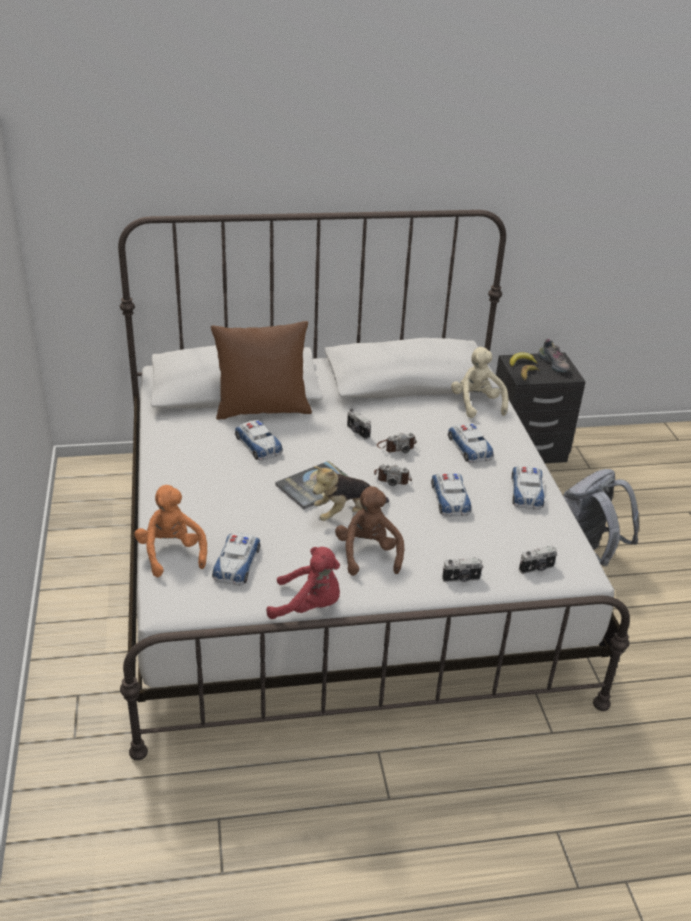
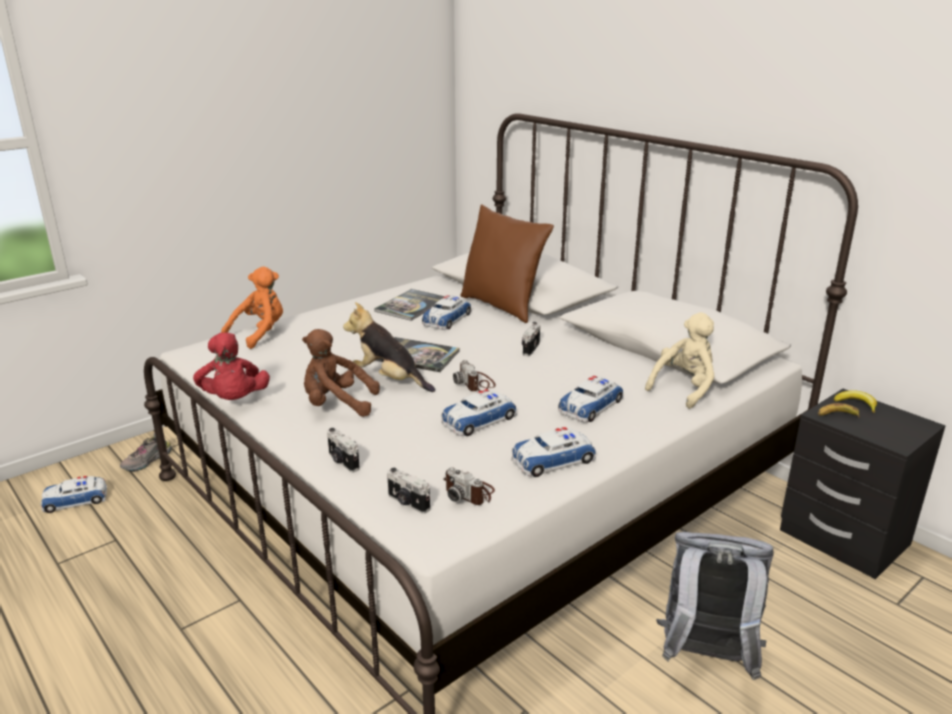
camera: 60 degrees right, 10 degrees down
toy car [212,533,261,586] -> toy car moved to [40,476,107,513]
brown plush toy [335,486,404,576] -> brown plush toy turned 135 degrees counterclockwise [302,329,380,417]
camera [377,433,417,453] -> camera moved to [443,467,495,505]
shoe [538,339,570,373] -> shoe moved to [120,433,172,472]
none -> book [374,289,445,321]

